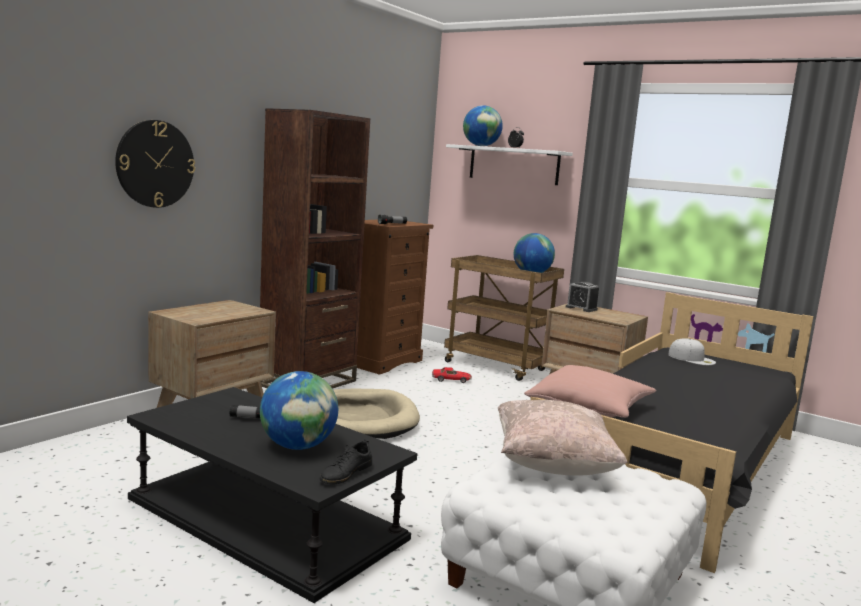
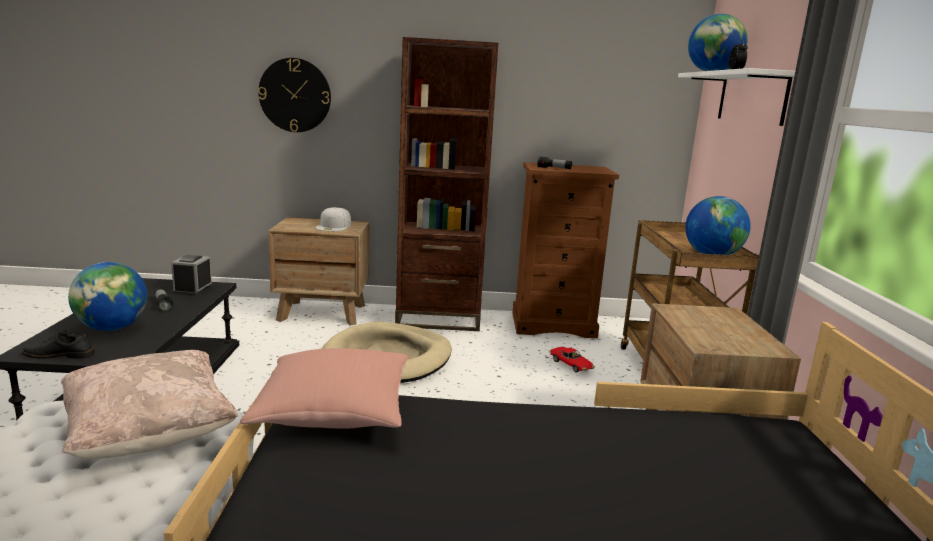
camera: 55 degrees right, 5 degrees up
alarm clock [566,282,599,312] -> alarm clock moved to [171,255,213,296]
white cap [668,338,716,365] -> white cap moved to [315,207,351,231]

